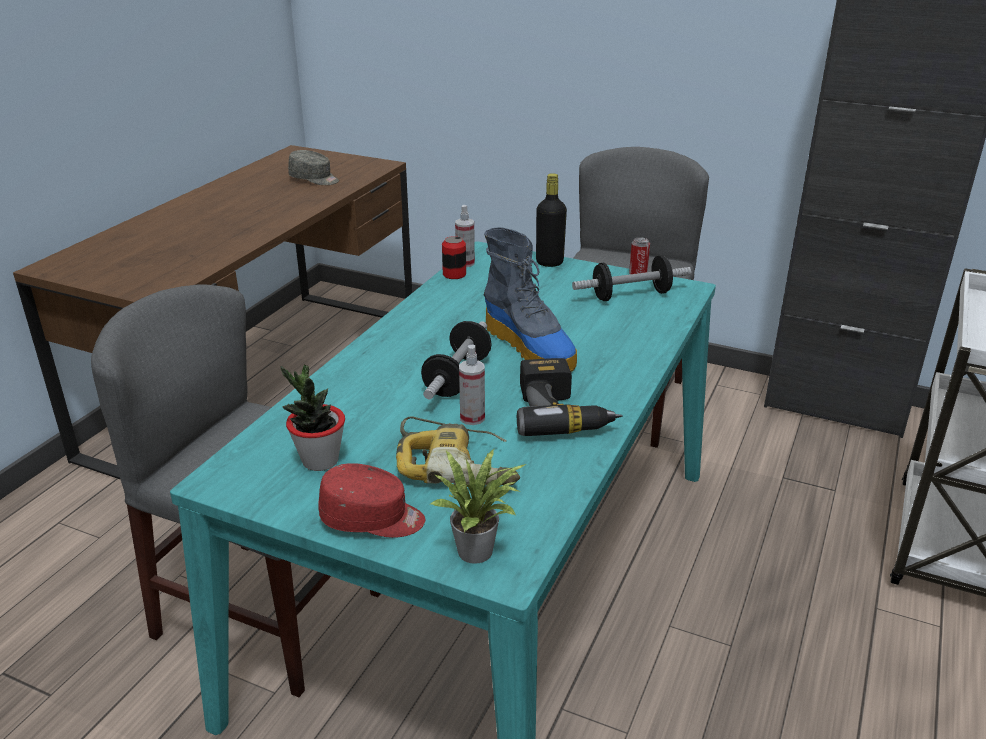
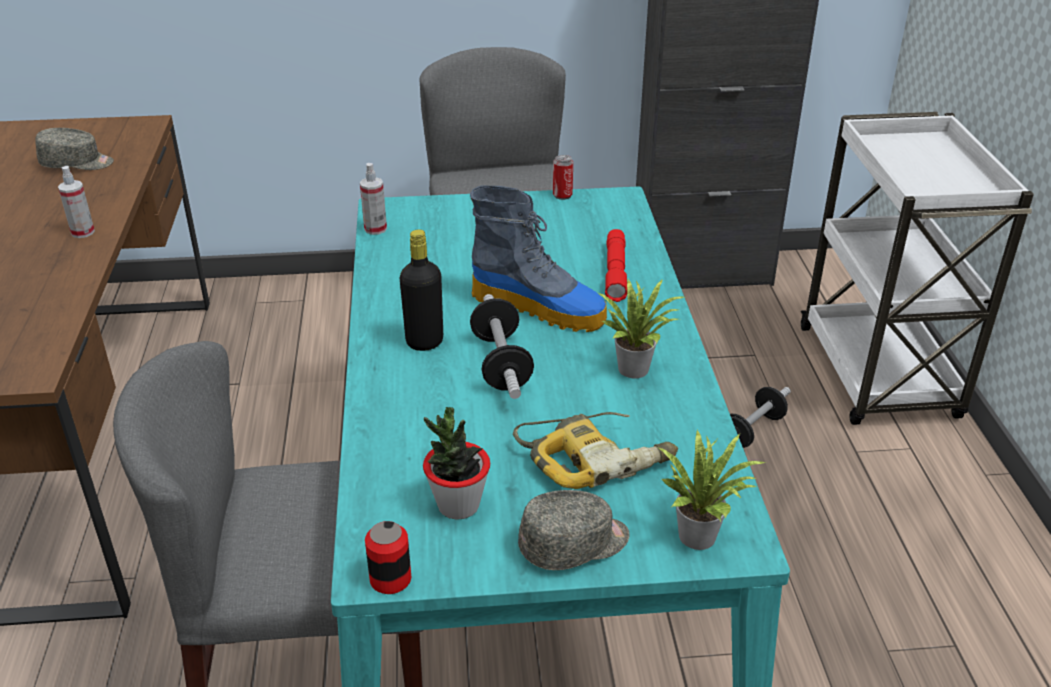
camera: 30 degrees left, 5 degrees up
red cap [318,463,425,538] -> grey cap [518,490,630,570]
can [442,236,466,279] -> can moved to [365,521,411,594]
spray bottle [459,345,485,425] -> spray bottle moved to [58,166,95,238]
power drill [517,358,623,436] -> potted plant [598,279,684,379]
black bottle [536,173,567,267] -> black bottle moved to [399,229,443,351]
dumbbell [572,256,691,301] -> dumbbell moved to [730,387,791,448]
none -> red flashlight [605,229,627,302]

